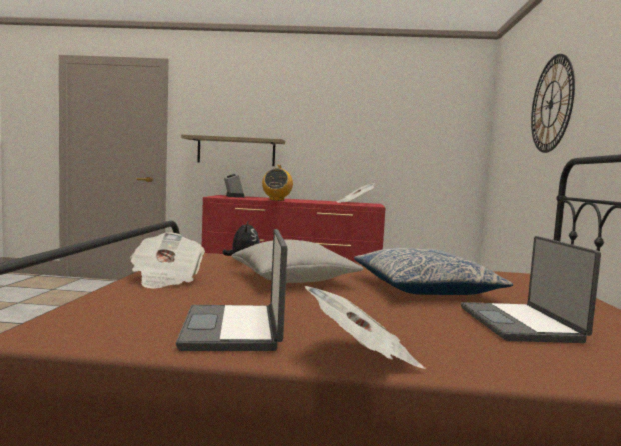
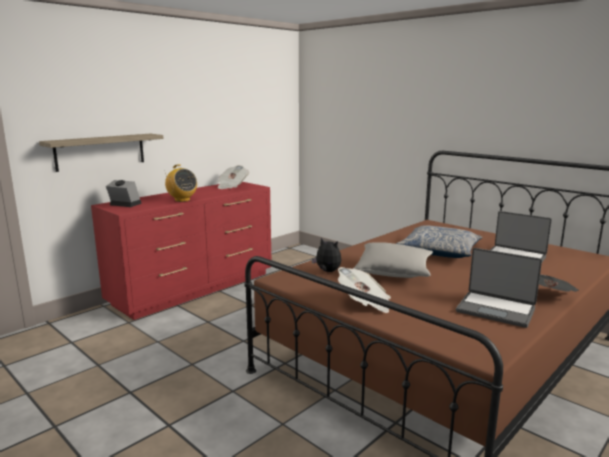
camera: 50 degrees left, 10 degrees up
wall clock [531,54,575,153] -> none

